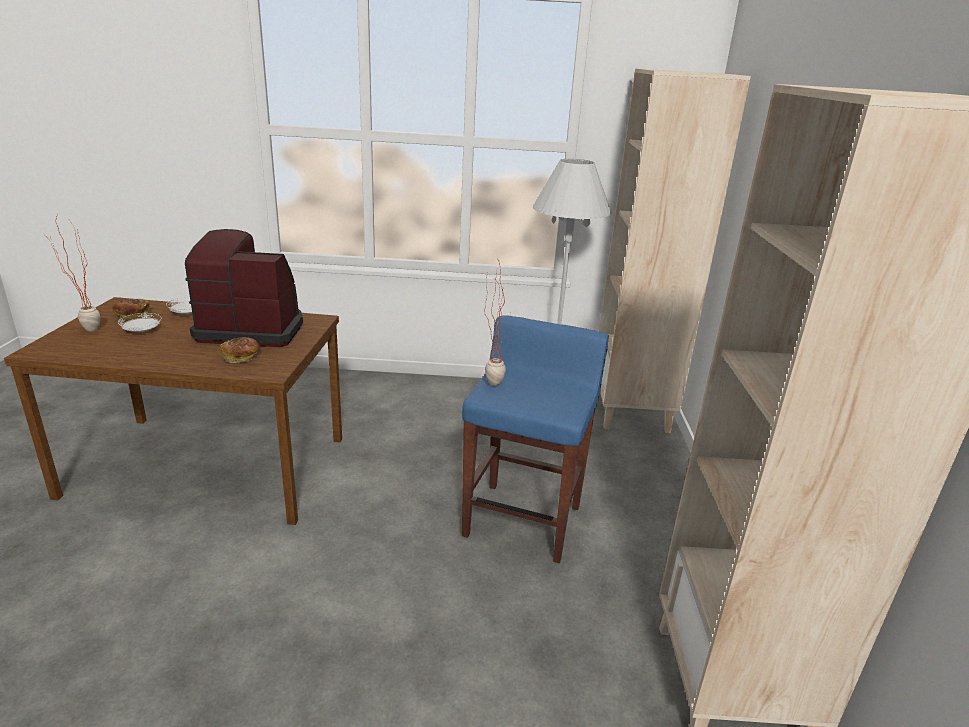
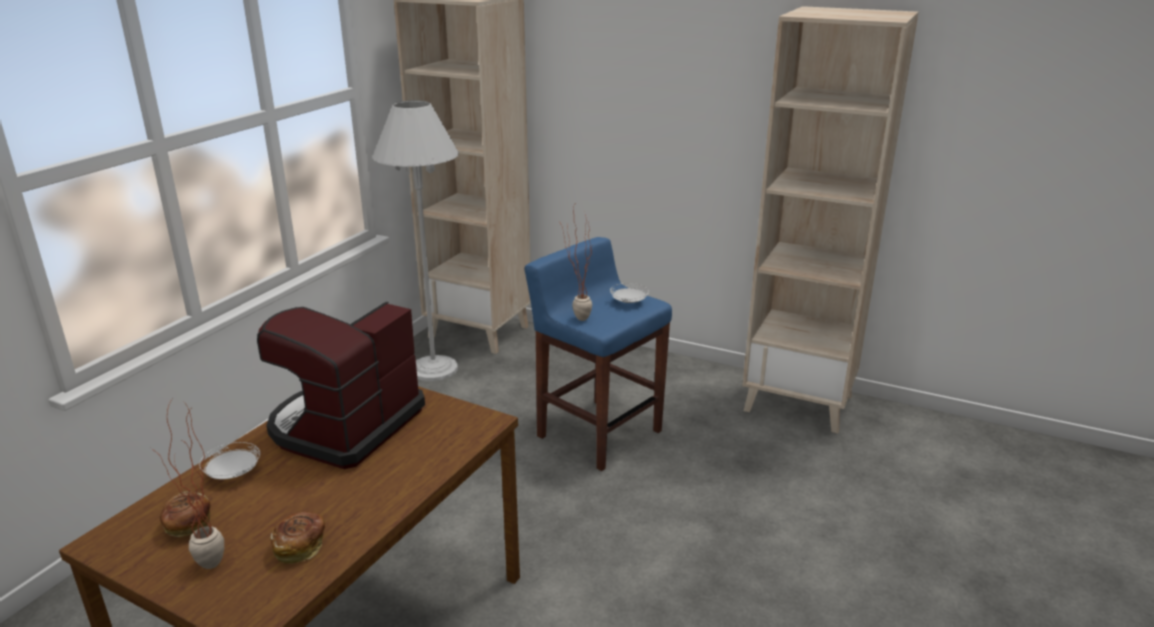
camera: 65 degrees left, 0 degrees up
white plate [118,313,161,332] -> white plate moved to [610,283,649,303]
bread [220,337,260,363] -> bread moved to [270,511,325,564]

